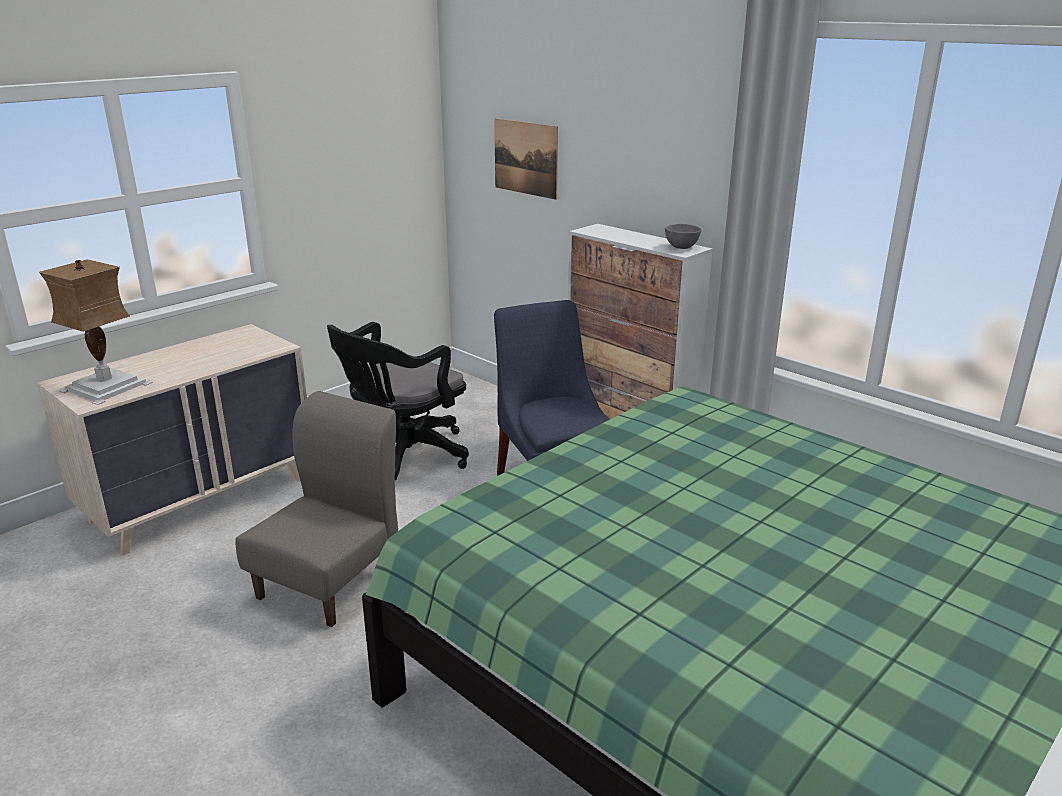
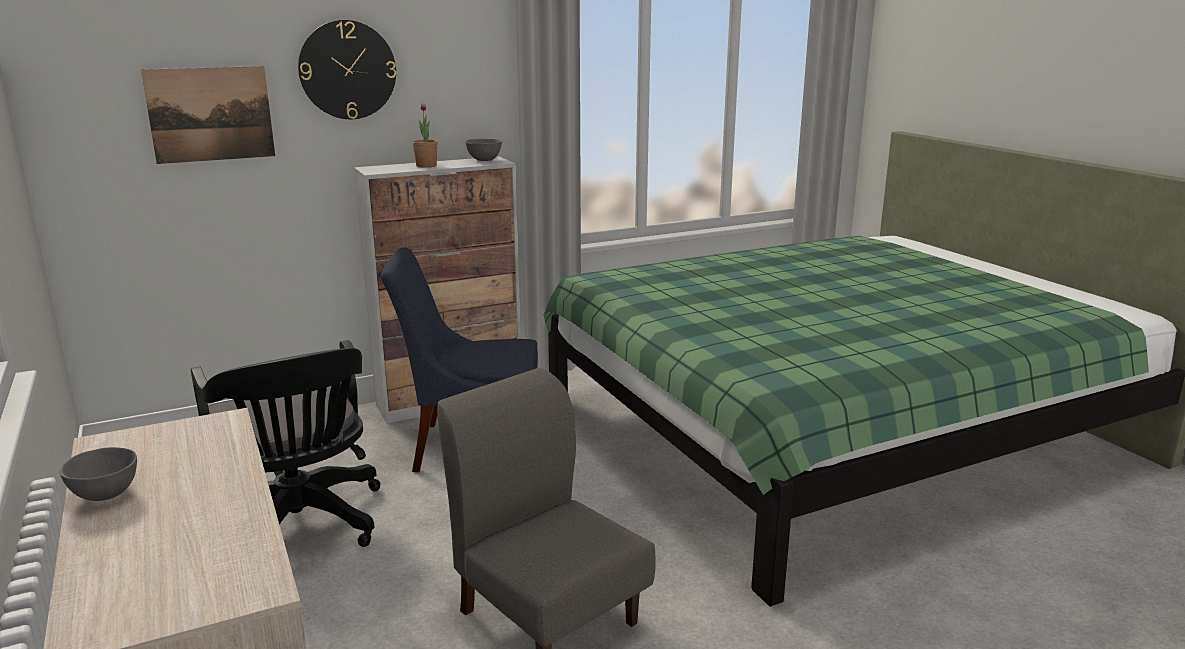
camera: 70 degrees left, 5 degrees down
table lamp [39,259,153,405] -> none
none -> grey bowl [60,447,137,501]
none -> wall clock [298,20,396,119]
none -> potted plant [413,103,437,168]

